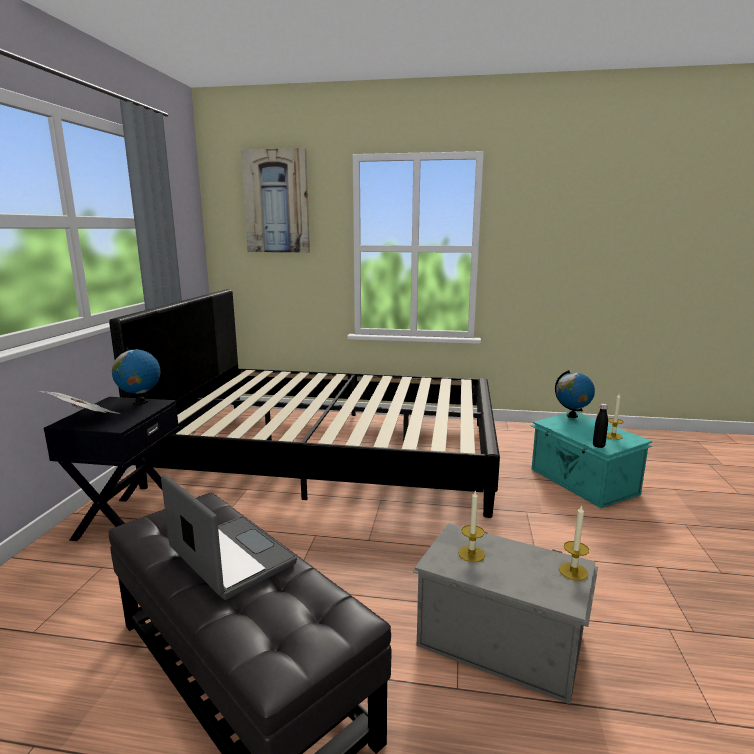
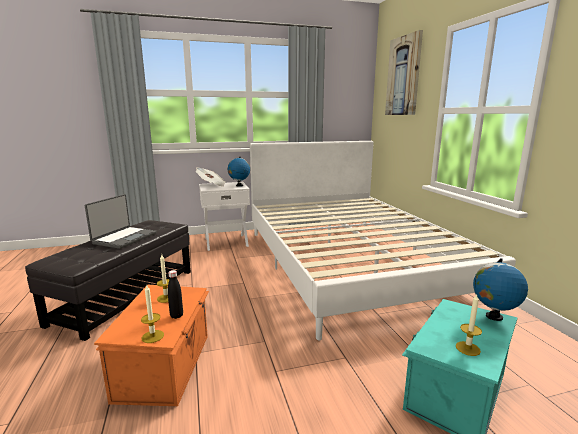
camera: 65 degrees right, 0 degrees up
black nightstand [44,397,179,541] -> white nightstand [199,182,250,251]
black bed [109,289,500,518] -> white bed [250,141,516,341]
grey storage box [413,523,598,704] -> orange storage box [94,285,209,406]
black bottle [593,404,608,448] -> black bottle moved to [168,270,183,319]

